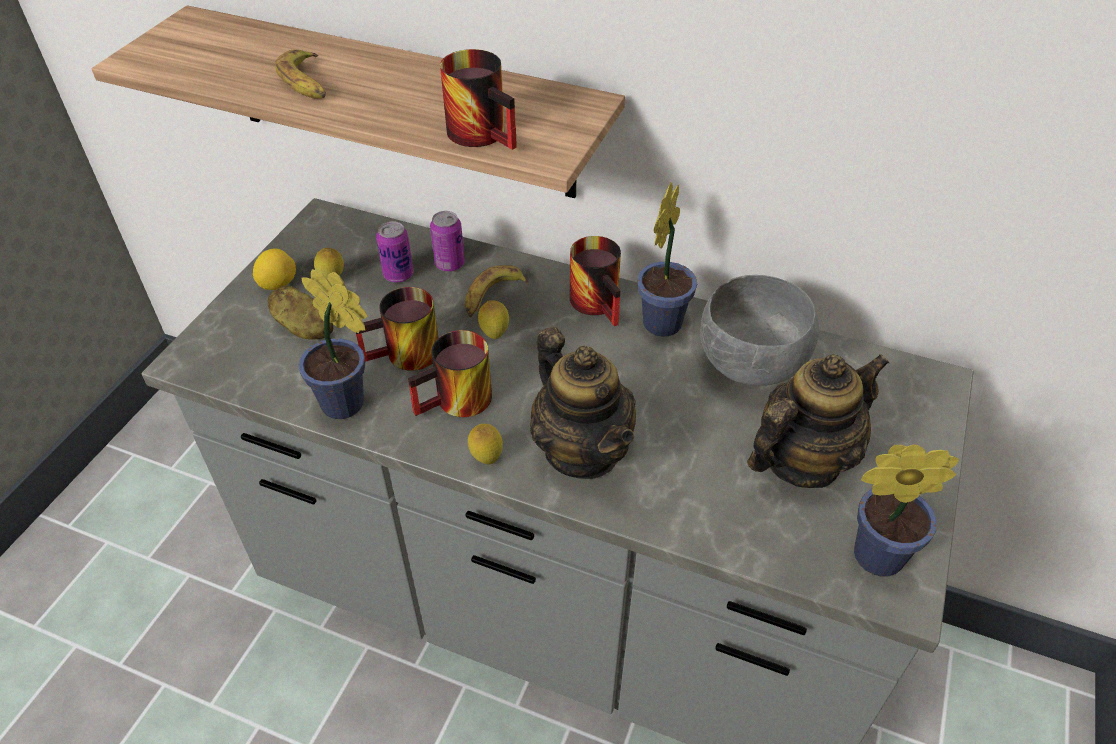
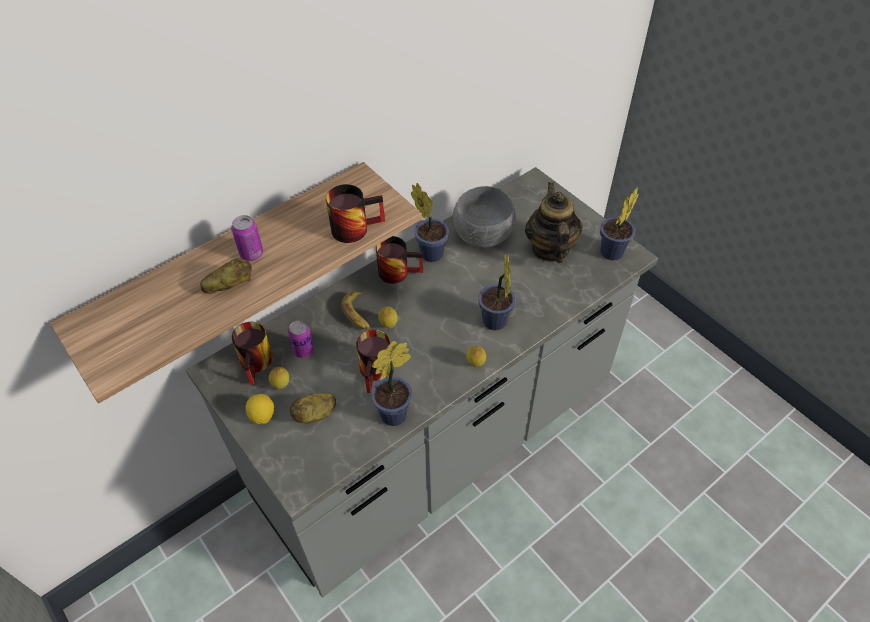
camera: 60 degrees left, 5 degrees up
banana [275,49,326,99] -> potato [200,258,252,294]
mug [408,330,492,417] -> mug moved to [231,322,273,385]
can [430,211,465,272] -> can moved to [231,215,263,261]
teapot [530,327,636,479] -> potted plant [478,254,516,330]

